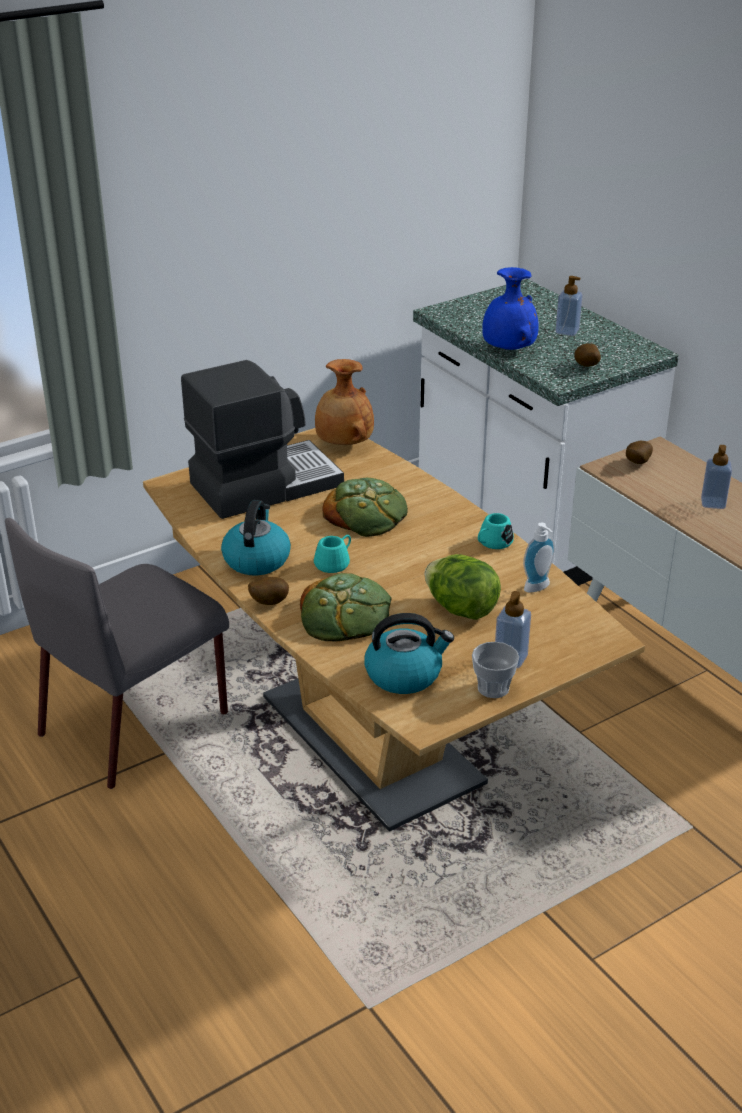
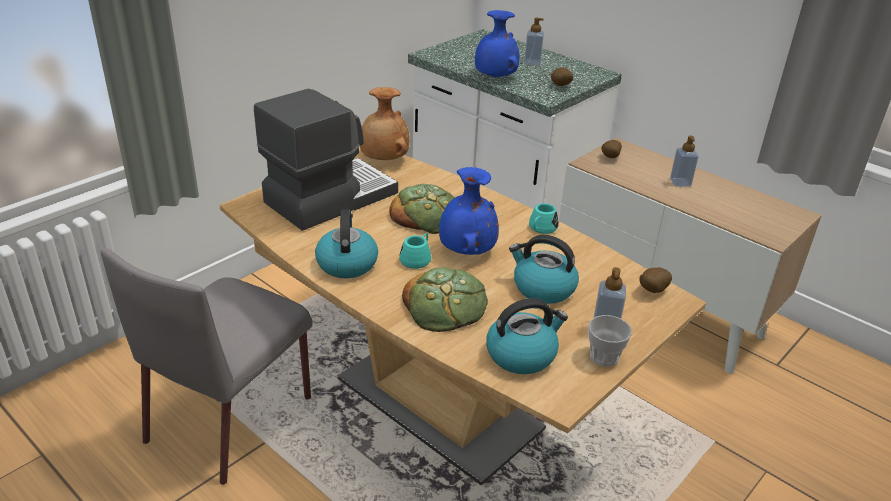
camera: 15 degrees left, 0 degrees up
potato [248,577,289,605] -> potato moved to [639,268,672,293]
lettuce [424,554,501,620] -> kettle [509,235,579,304]
soap dispenser [523,523,555,593] -> none
none -> blue vase [439,167,499,255]

